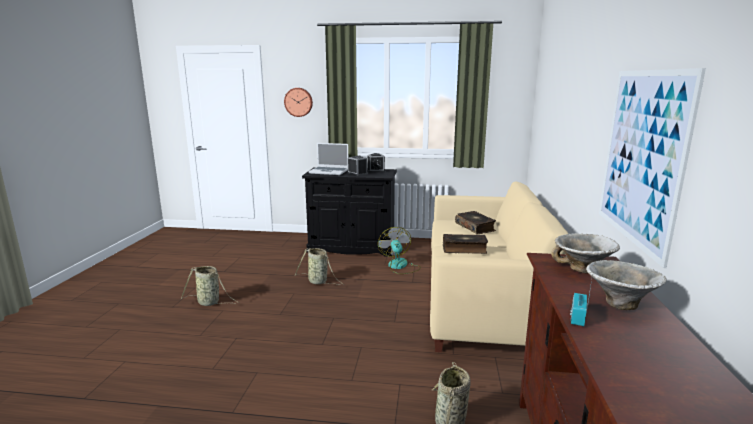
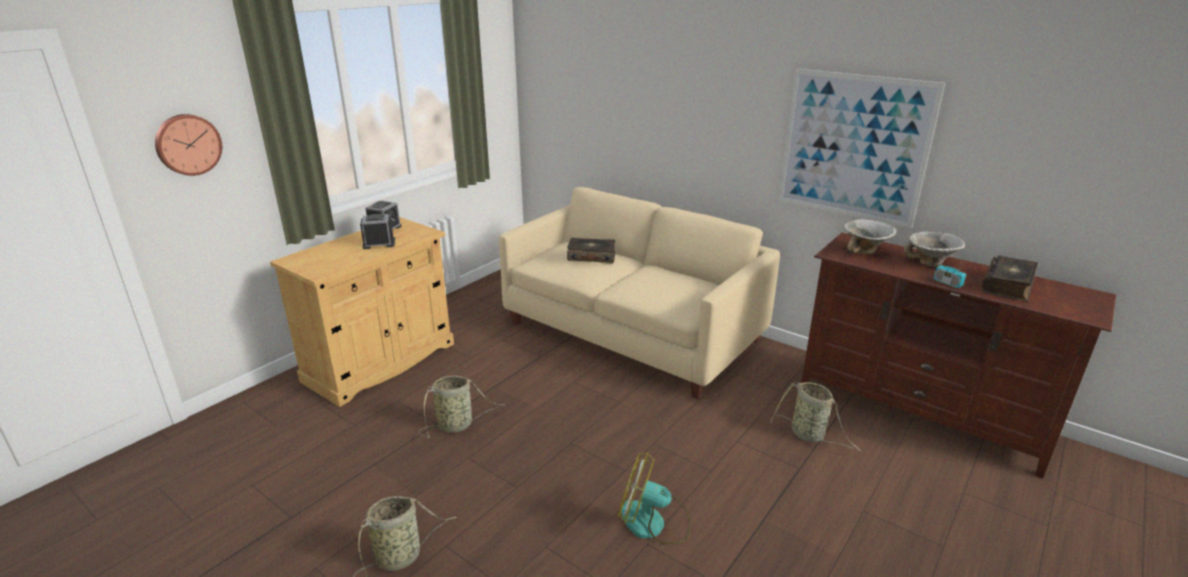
camera: 60 degrees left, 10 degrees up
black cabinet [302,167,397,257] -> beige cabinet [270,217,454,407]
laptop [309,143,348,175] -> none
fan [378,227,421,274] -> fan moved to [617,452,691,544]
book [443,234,488,254] -> book moved to [981,255,1038,301]

